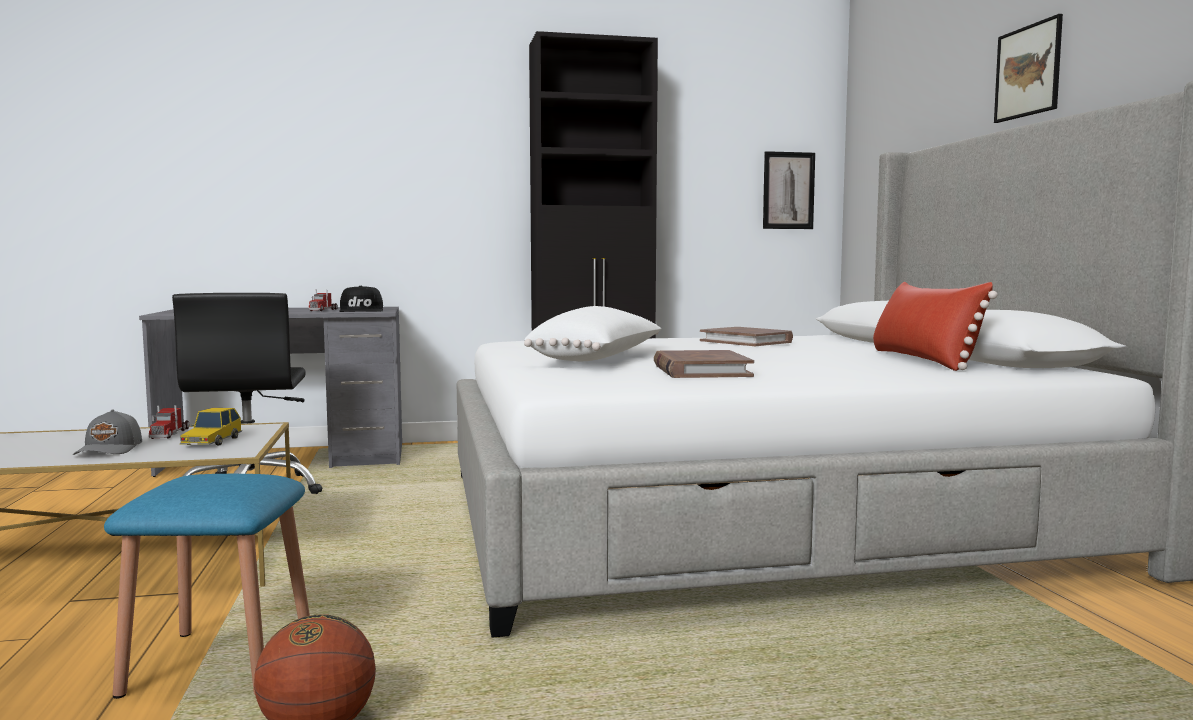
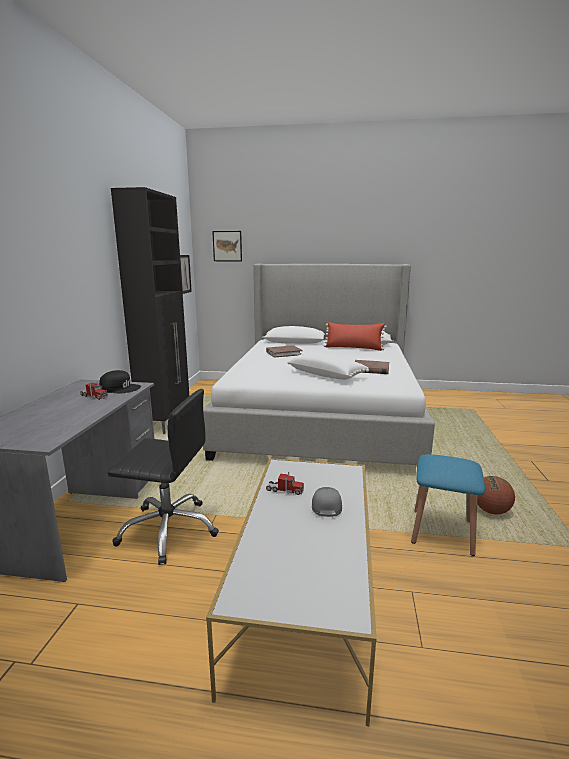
camera: 70 degrees left, 10 degrees up
grey cap [73,409,142,455] -> grey cap turned 105 degrees counterclockwise [312,487,342,517]
toy car [180,408,242,445] -> none
picture [994,14,1063,123] -> picture moved to [212,231,242,261]

